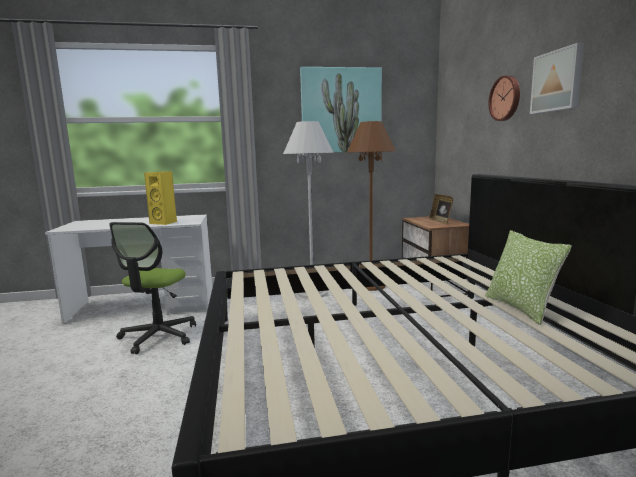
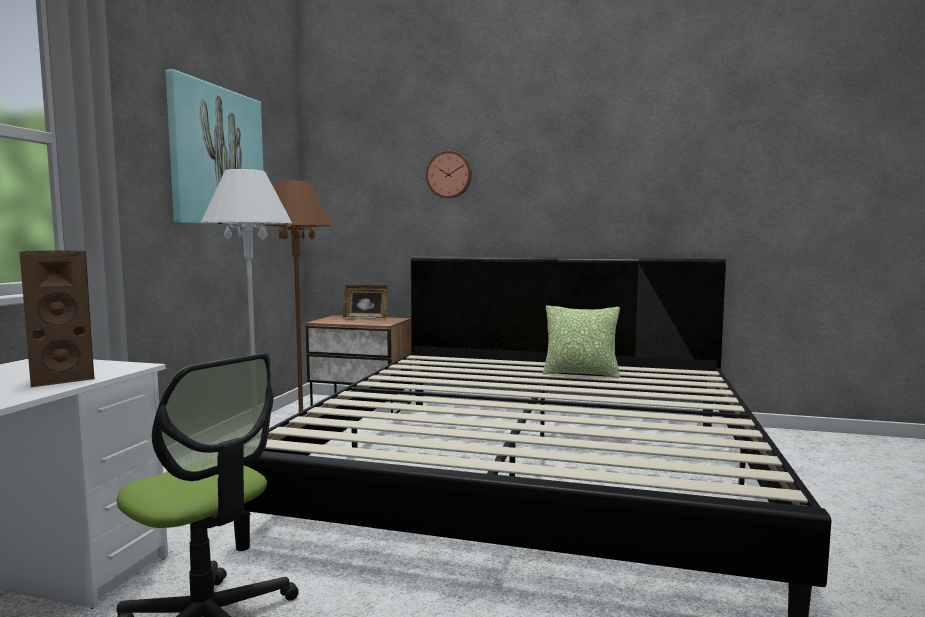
camera: 65 degrees left, 5 degrees down
yellow speaker [144,171,177,225] -> brown speaker [20,250,96,388]
picture [530,43,584,114] -> none

